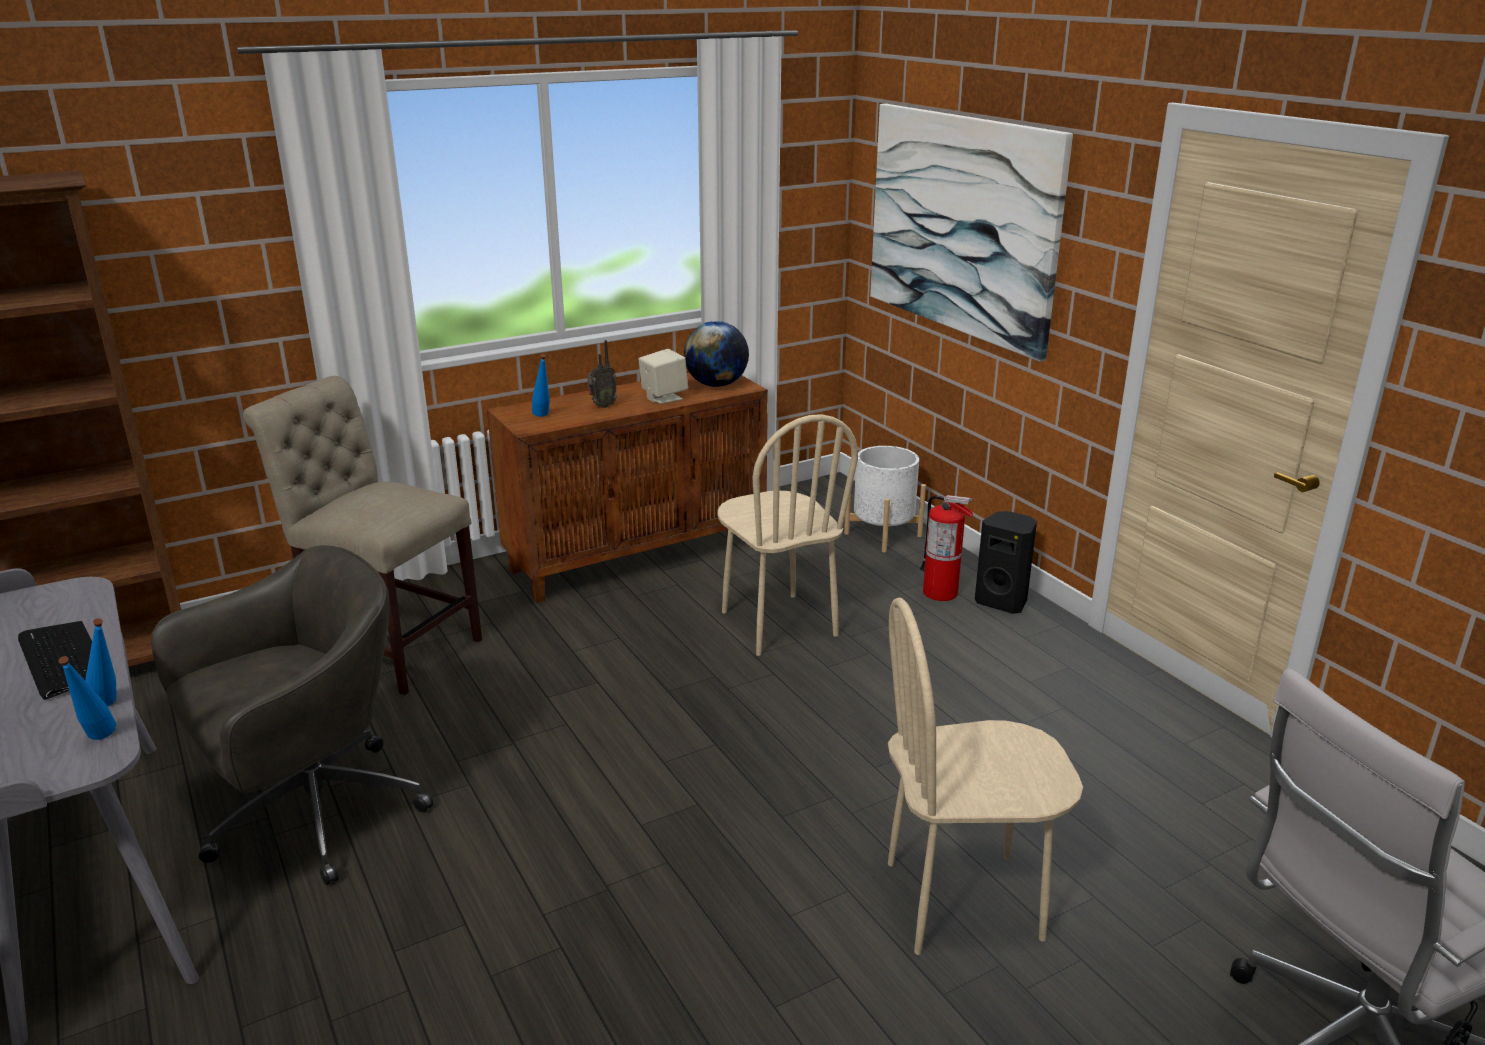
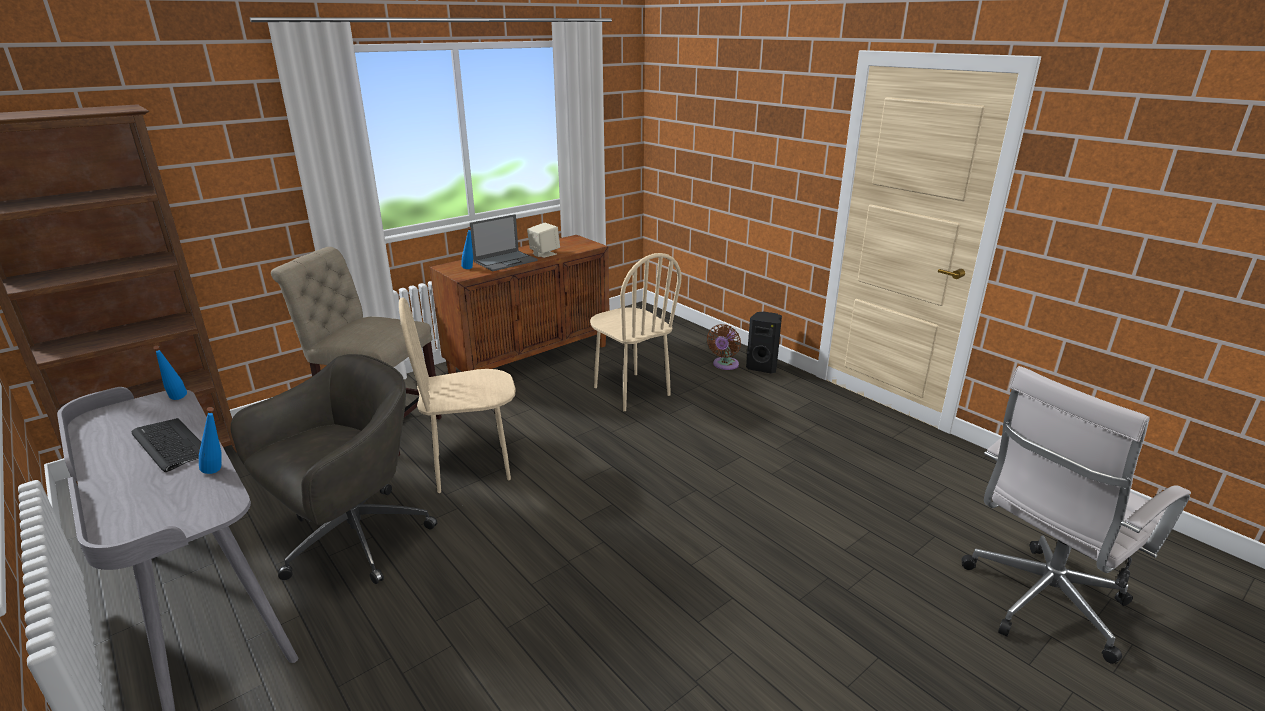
camera: 10 degrees left, 0 degrees up
blue bottle [58,656,116,740] -> blue bottle moved to [153,346,187,400]
radio [588,340,617,408] -> laptop [470,214,538,271]
globe [684,321,749,387] -> none
white planter [844,446,926,553] -> none
picture [870,104,1073,362] -> none
beige chair [888,598,1083,955] -> beige chair moved to [399,298,515,493]
fire extinguisher [920,495,973,601] -> brown fan [707,324,741,370]

